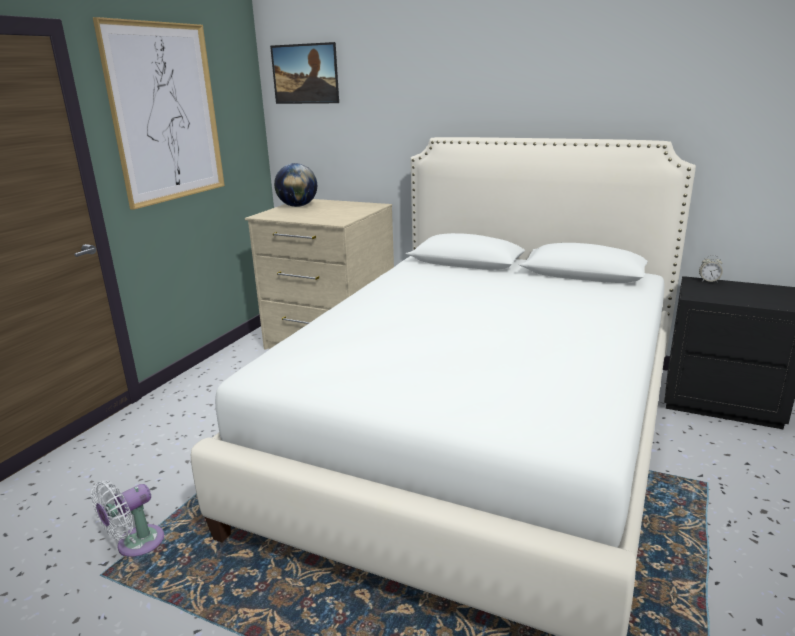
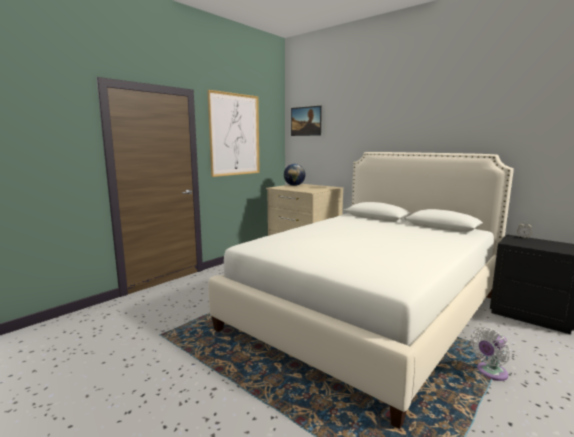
camera: 15 degrees right, 10 degrees down
white fan [91,481,164,557] -> white fan moved to [470,327,510,381]

